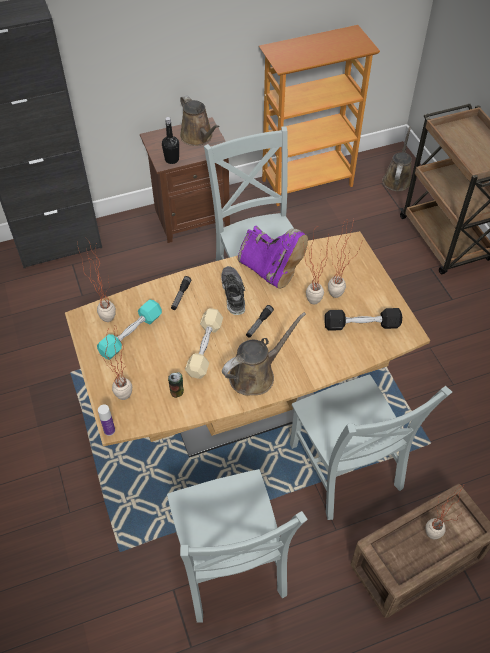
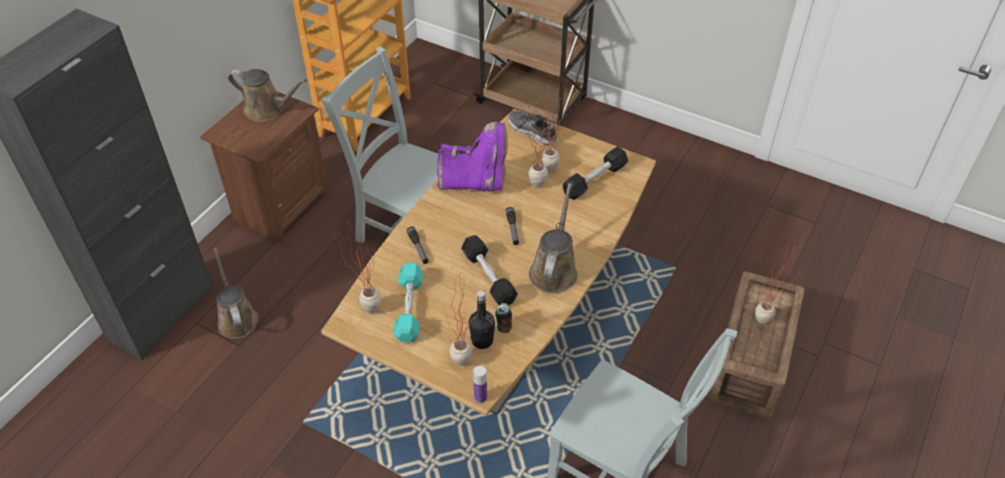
camera: 40 degrees left, 5 degrees down
black bottle [162,117,179,164] -> black bottle moved to [469,290,495,349]
beige dumbbell [185,308,223,379] -> black dumbbell [461,235,518,305]
shoe [221,266,245,315] -> shoe moved to [508,111,558,146]
grey chair [290,374,452,520] -> none
brown watering can [382,127,412,191] -> brown watering can moved to [214,248,259,339]

